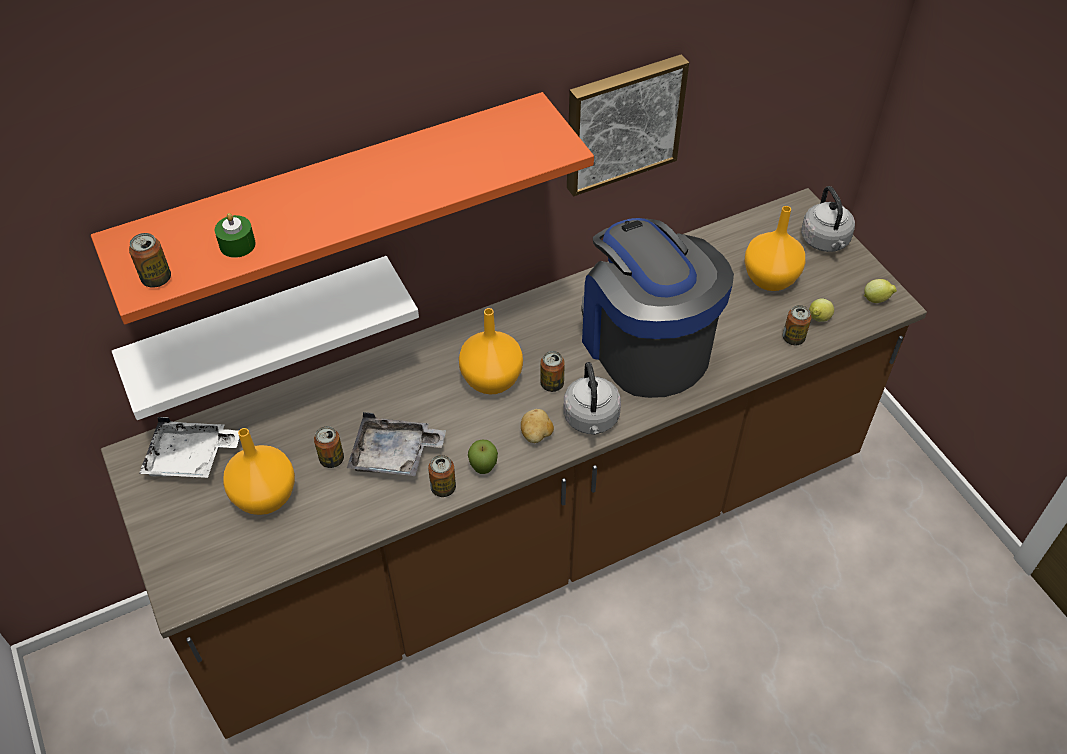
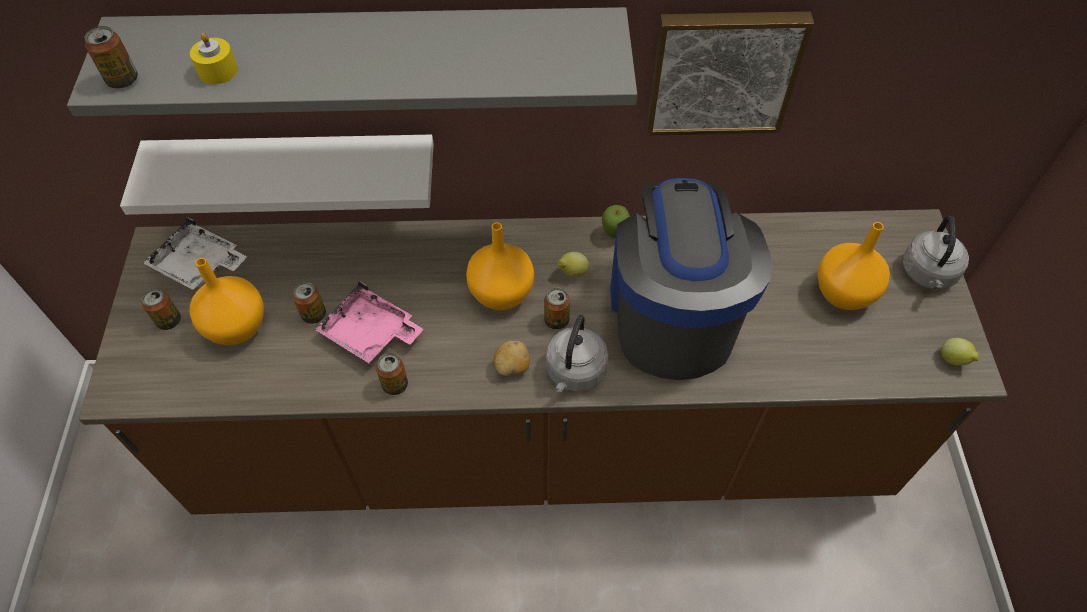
camera: 25 degrees right, 5 degrees up
orange shelf [91,92,594,324] -> grey shelf [67,7,637,116]
green candle [215,213,256,258] -> yellow candle [190,33,238,84]
grey tray [347,412,446,476] -> pink tray [314,281,423,363]
apple [468,440,498,474] -> apple moved to [602,205,630,238]
can [783,305,811,345] -> can moved to [142,288,181,330]
lemon [809,298,834,322] -> lemon moved to [557,252,589,277]

